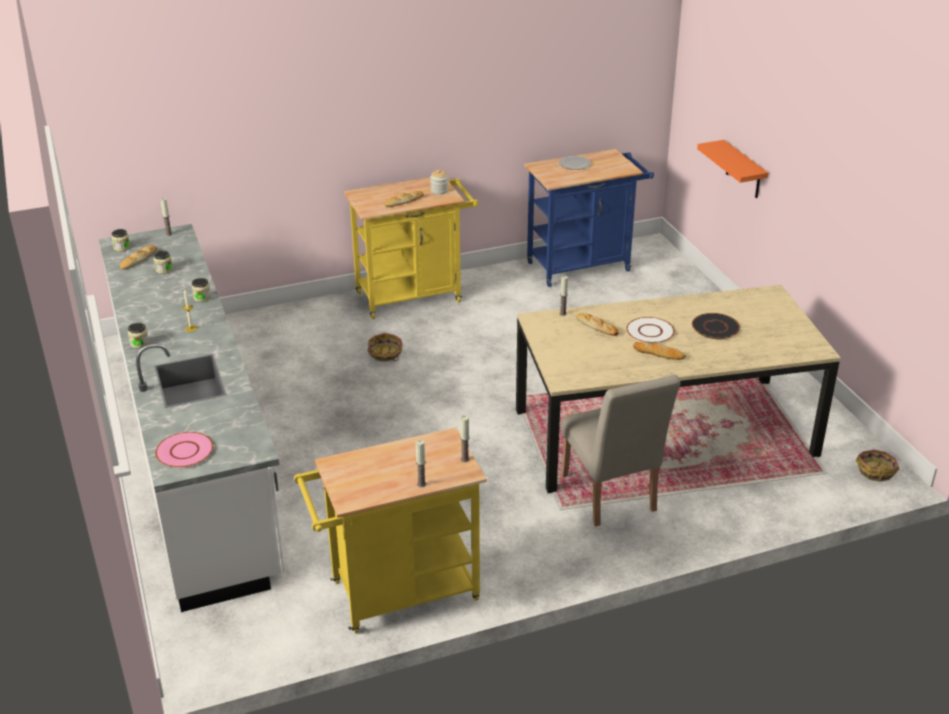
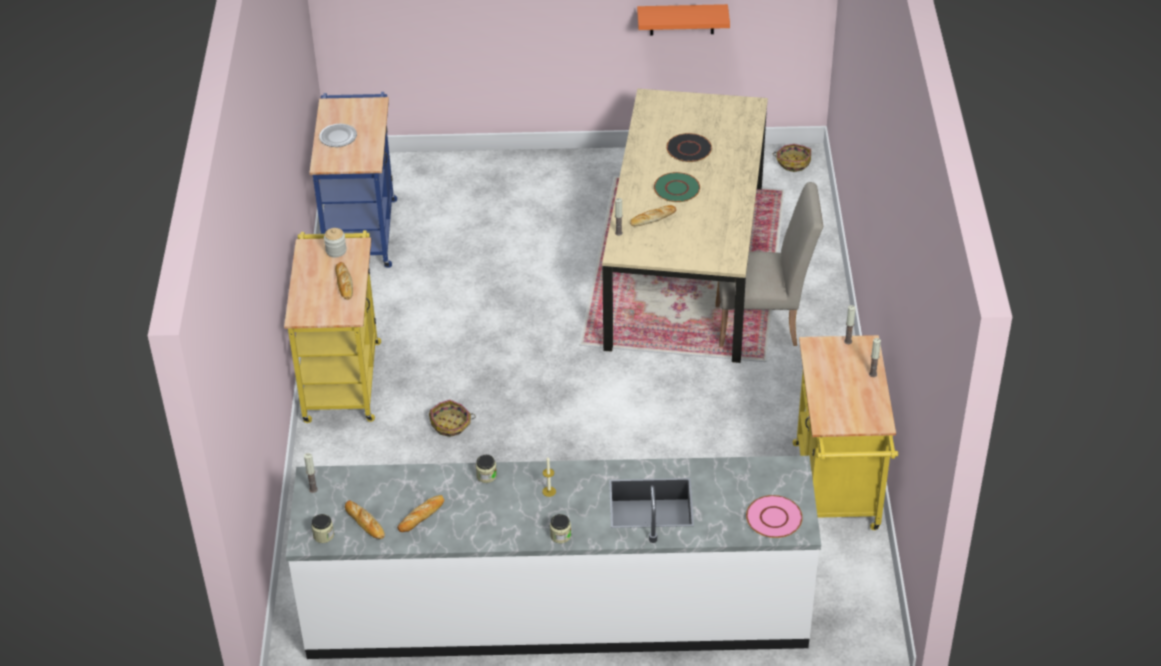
camera: 70 degrees left, 10 degrees up
jar [154,251,173,274] -> none
white plate [626,317,675,344] -> green plate [654,172,700,202]
bread [633,342,686,360] -> bread moved to [397,495,444,532]
orange shelf [697,140,768,198] -> orange shelf moved to [637,4,730,36]

